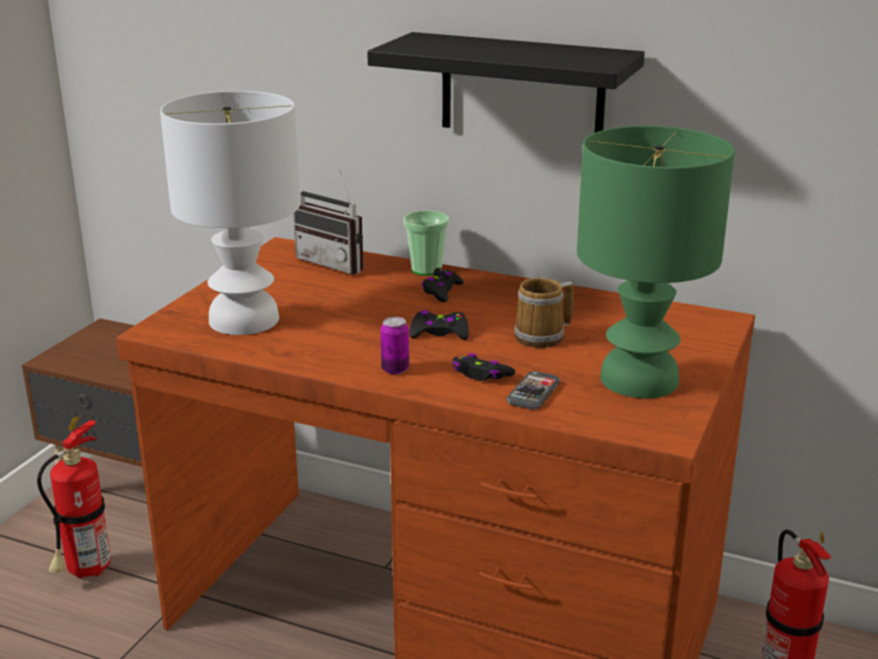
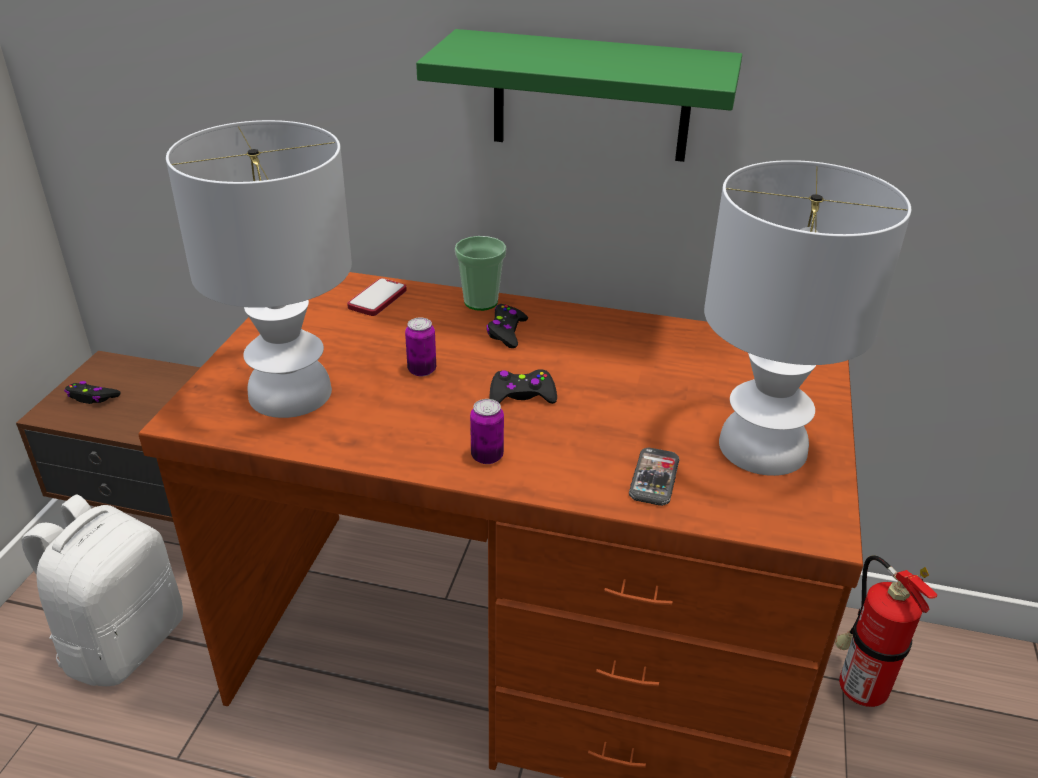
camera: 10 degrees left, 10 degrees up
fire extinguisher [37,417,111,578] -> white backpack [21,495,183,686]
radio [293,170,363,274] -> phone [347,278,407,316]
black shelf [367,32,645,133] -> green shelf [416,29,742,162]
black game controller [452,353,515,381] -> black game controller moved to [64,381,121,404]
mug [514,278,574,348] -> none
green table lamp [577,126,735,398] -> white table lamp [704,160,911,476]
none -> can [405,318,436,377]

